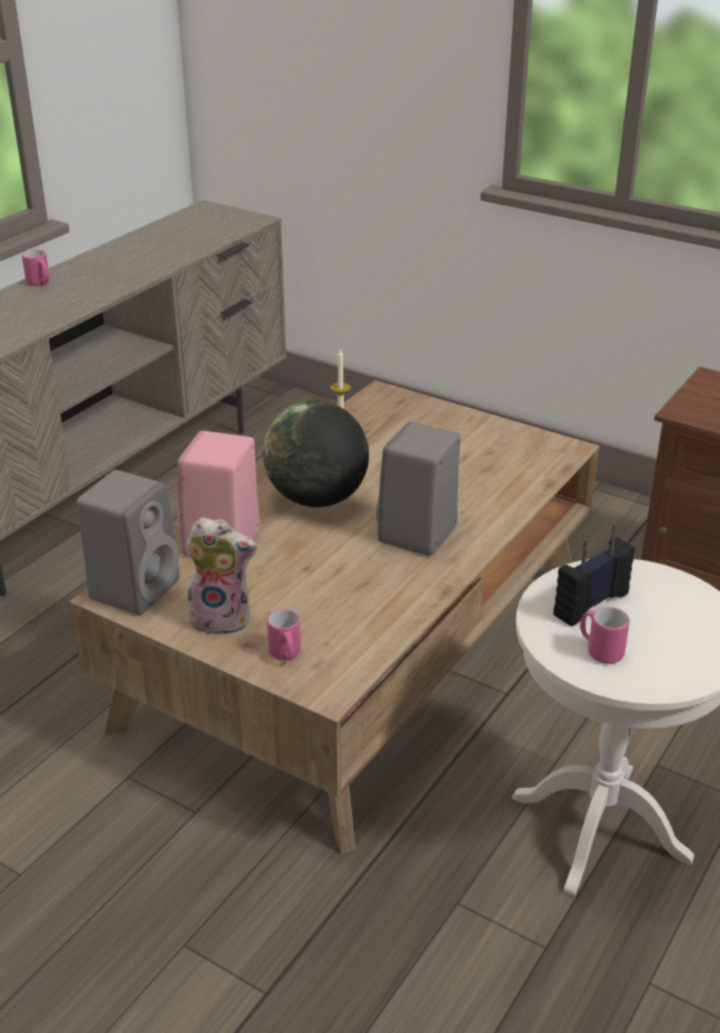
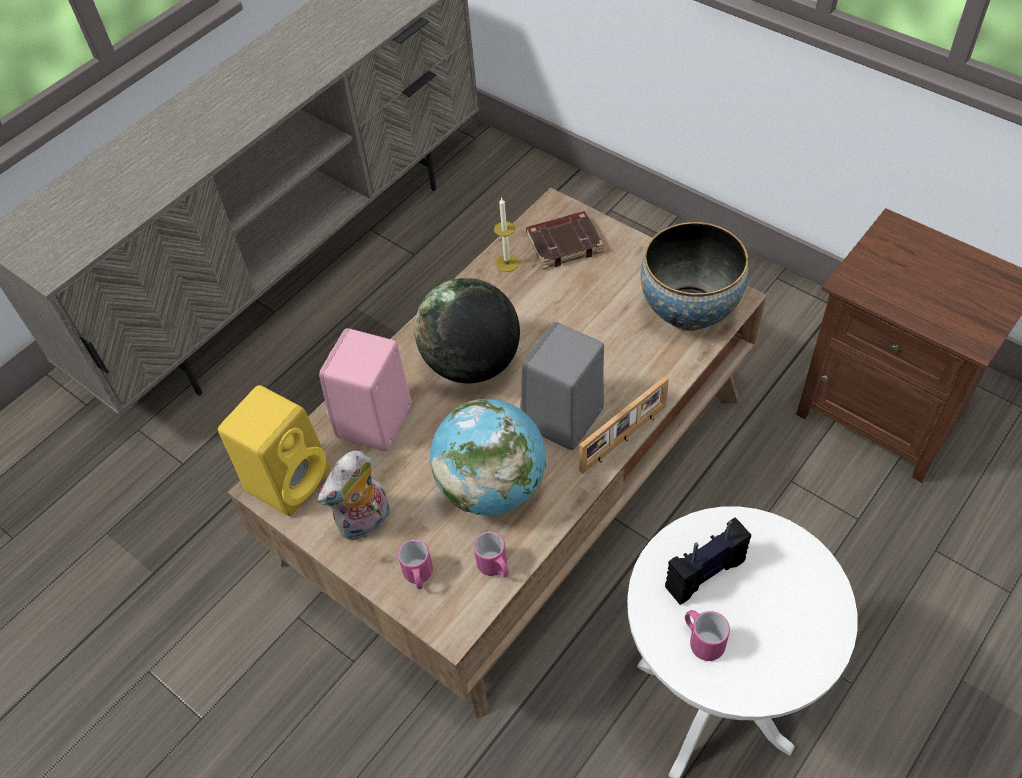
camera: 10 degrees right, 20 degrees up
pink mug [22,249,50,286] -> pink mug moved to [474,532,509,578]
grey speaker [76,470,180,615] -> yellow speaker [218,385,330,516]
plush toy [186,517,257,635] -> plush toy turned 120 degrees clockwise [318,451,390,541]
none -> globe [430,399,546,515]
none -> brown book [526,211,604,269]
none -> picture frame [579,376,669,474]
none -> bowl [641,222,748,331]

